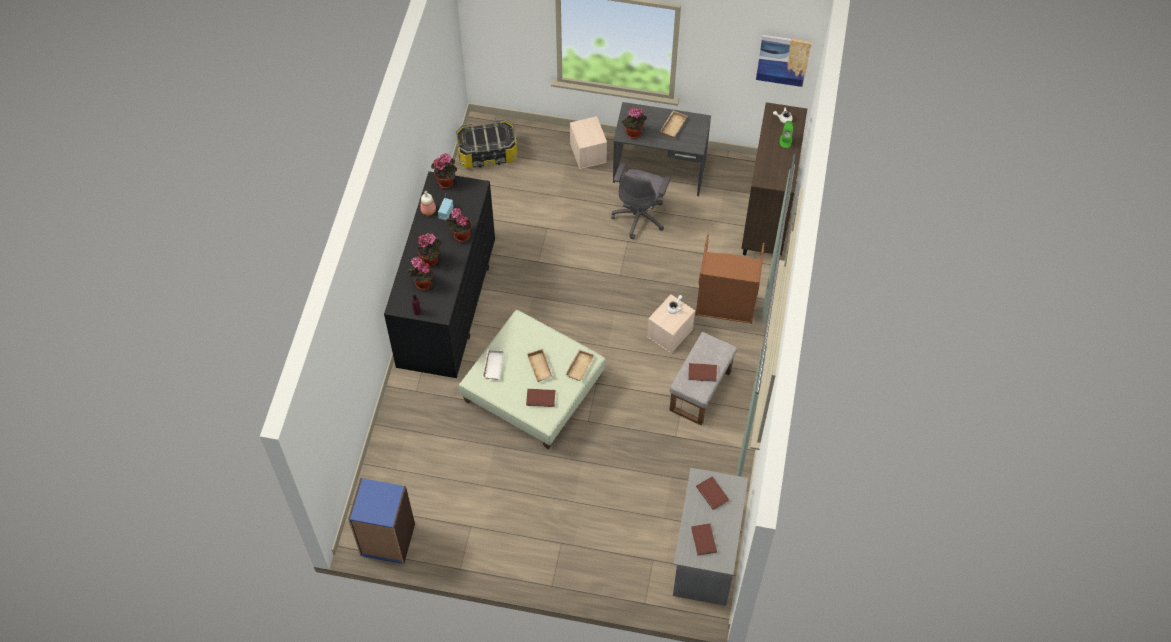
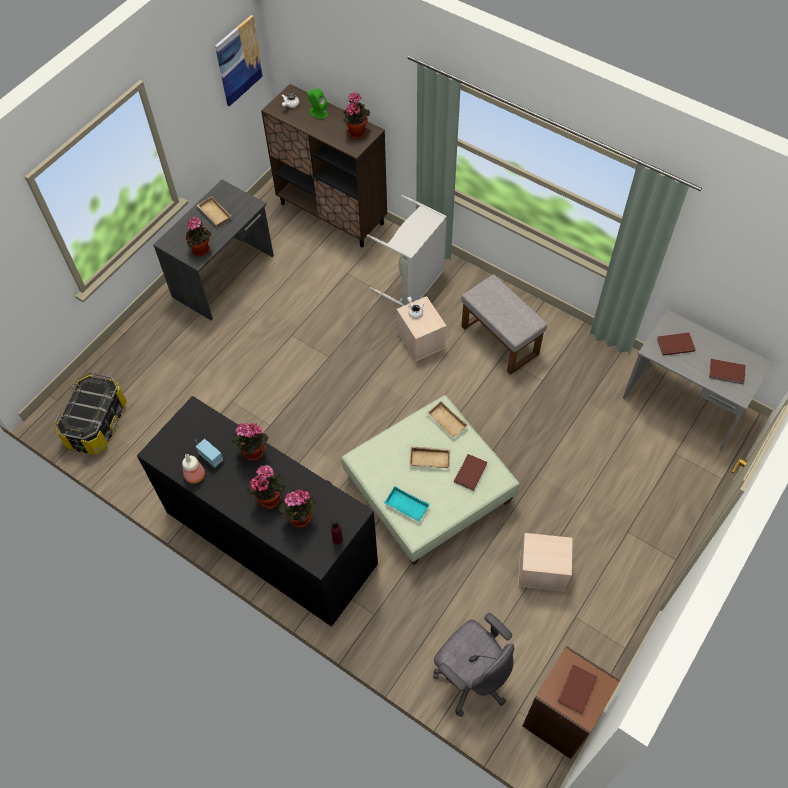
camera: 65 degrees left, 0 degrees up
blue bookcase [348,478,415,564] -> brown bookcase [522,646,620,759]
potted plant [431,154,457,189] -> potted plant moved to [343,92,370,139]
white tray [482,349,504,379] -> turquoise tray [384,486,430,522]
beige storage box [570,116,607,169] -> beige storage box moved to [518,533,573,592]
grey office chair [611,163,671,239] -> grey office chair moved to [433,613,515,717]
brown book [688,363,717,382] -> brown book moved to [557,665,598,714]
brown laundry basket [695,235,765,324] -> grey laundry basket [367,195,447,306]

